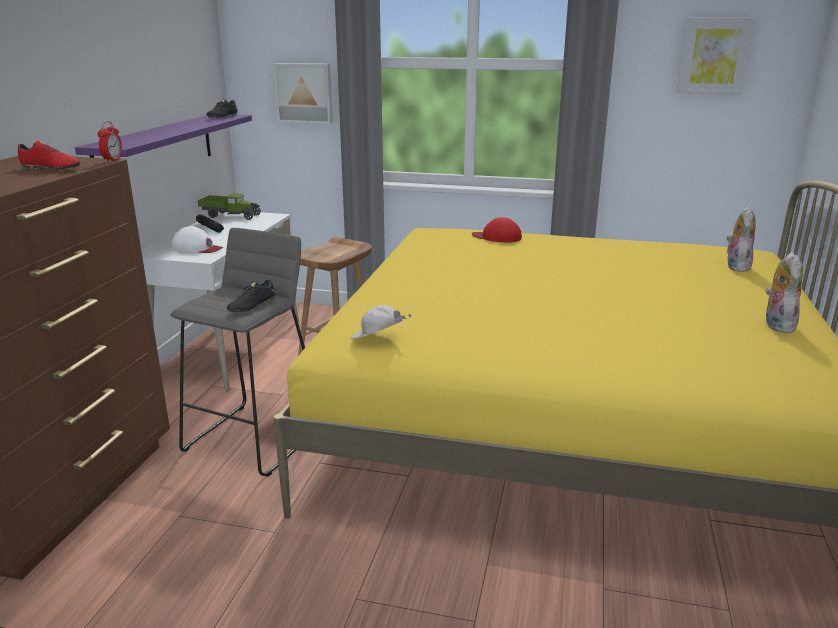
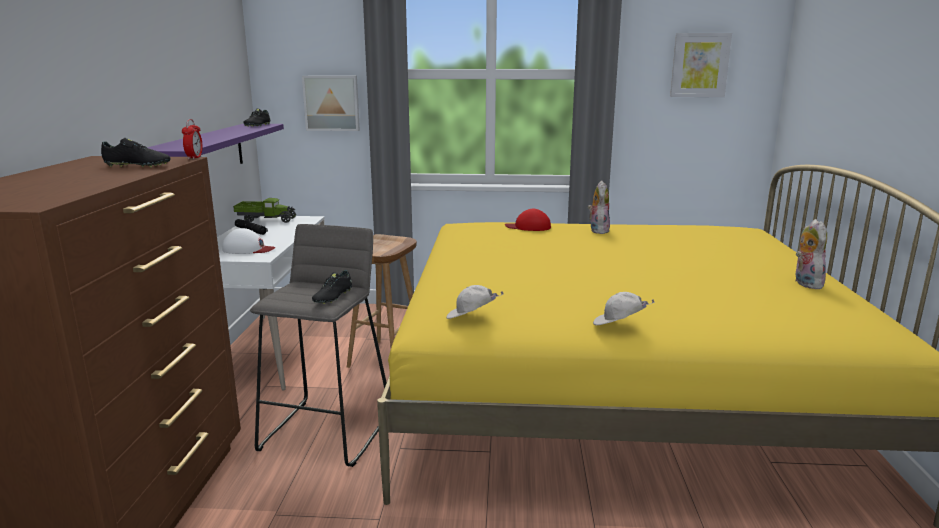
camera: 10 degrees left, 5 degrees down
red shoe [18,141,80,171] -> black shoe [101,138,171,167]
plush toy [726,207,756,272] -> plush toy moved to [588,181,610,234]
none -> white cap [593,292,655,325]

